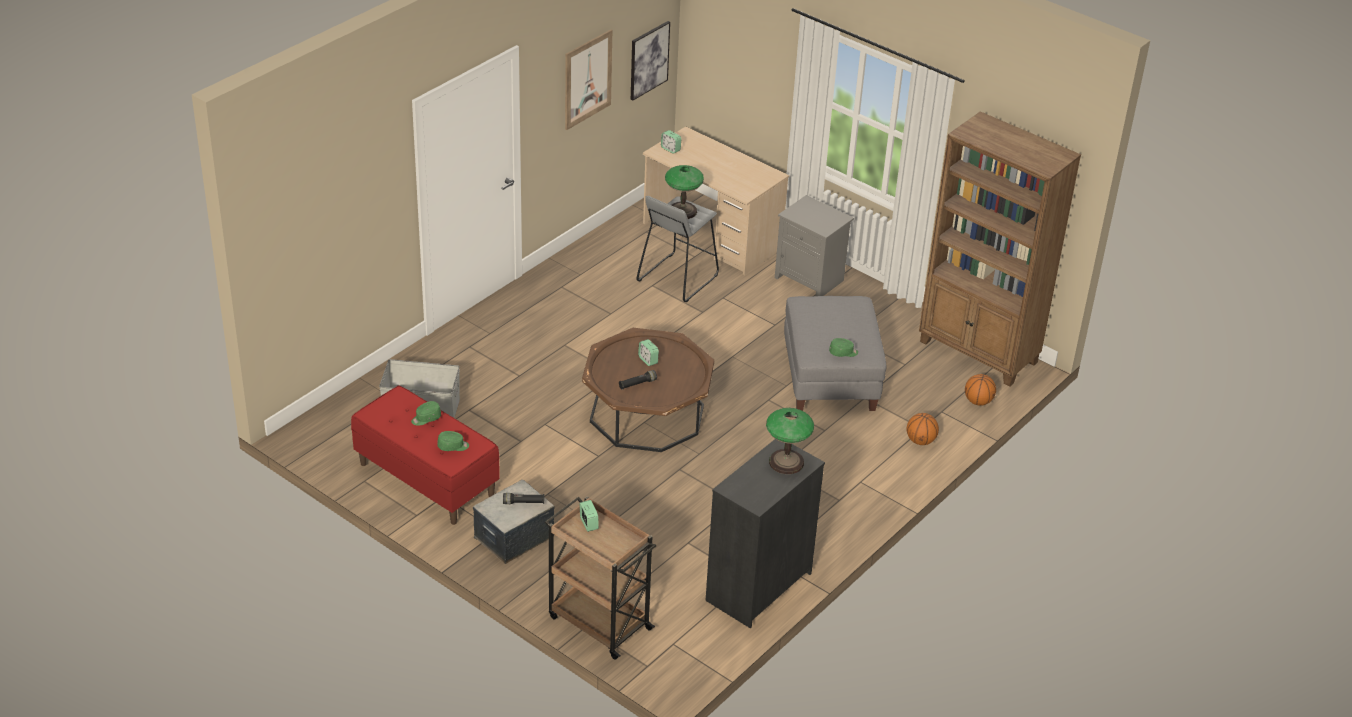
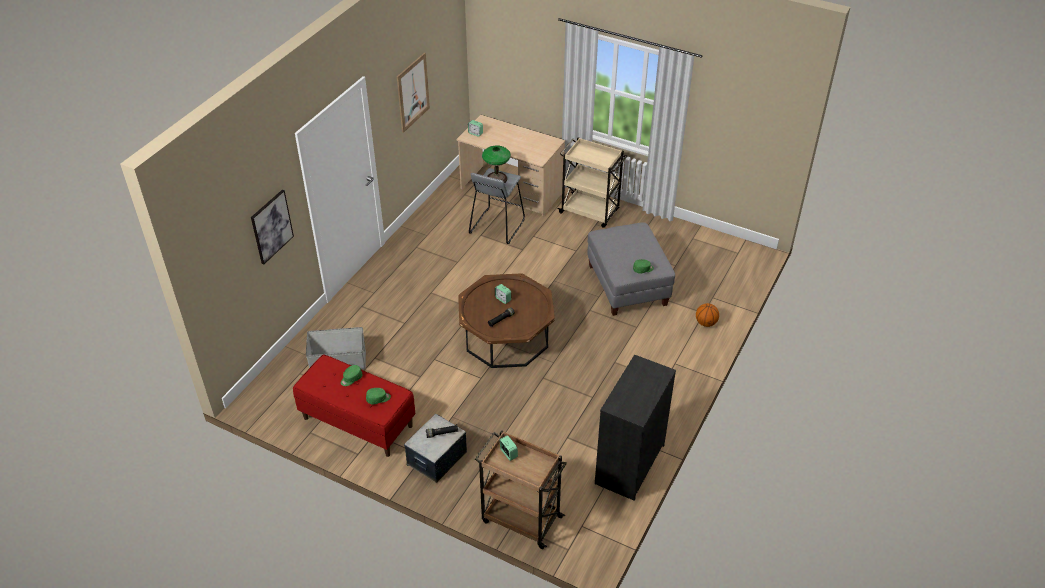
camera: 10 degrees left, 5 degrees up
picture [631,21,670,101] -> picture moved to [251,190,294,264]
table lamp [766,408,814,474] -> none
grey nightstand [775,195,854,296] -> beige cart [557,137,627,228]
brown bookcase [919,111,1081,387] -> none
basketball [965,374,996,406] -> none

